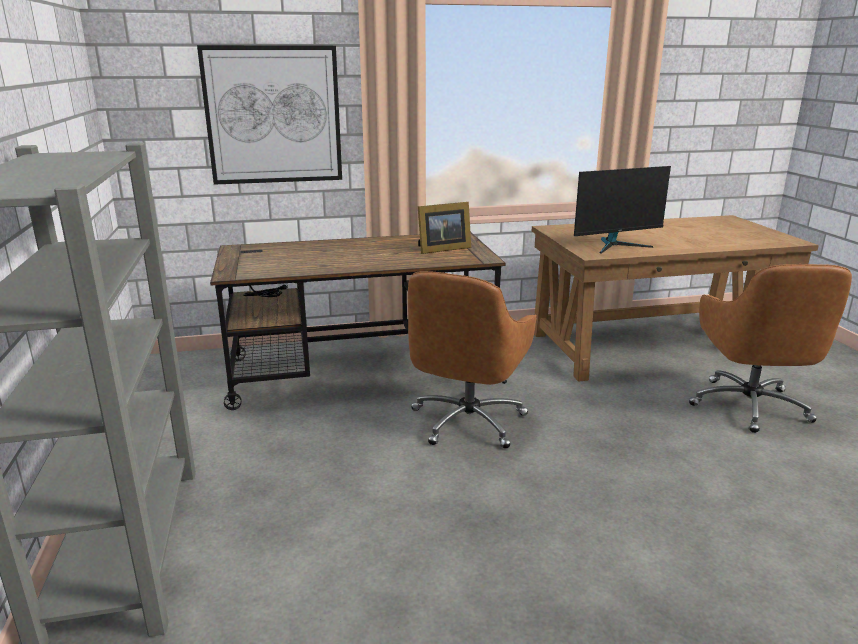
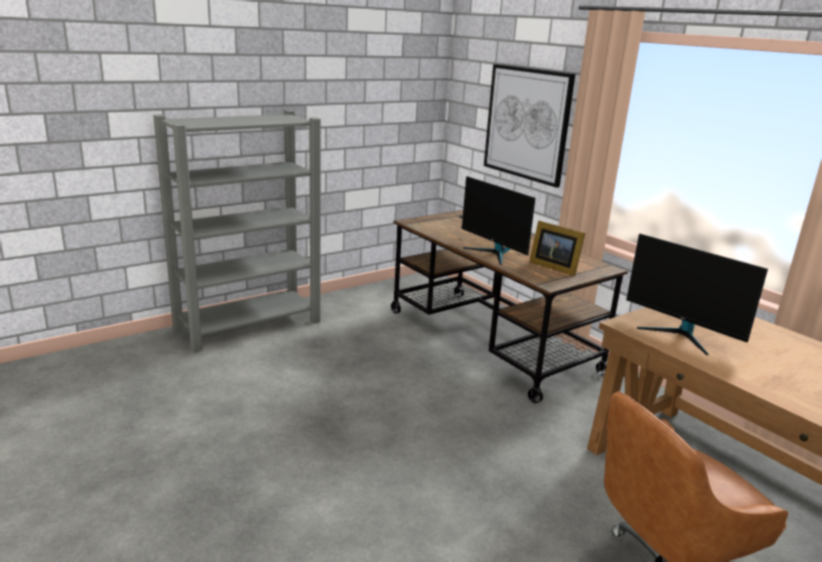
camera: 65 degrees right, 0 degrees up
brown office chair [408,271,537,448] -> none
none -> monitor [461,176,535,265]

